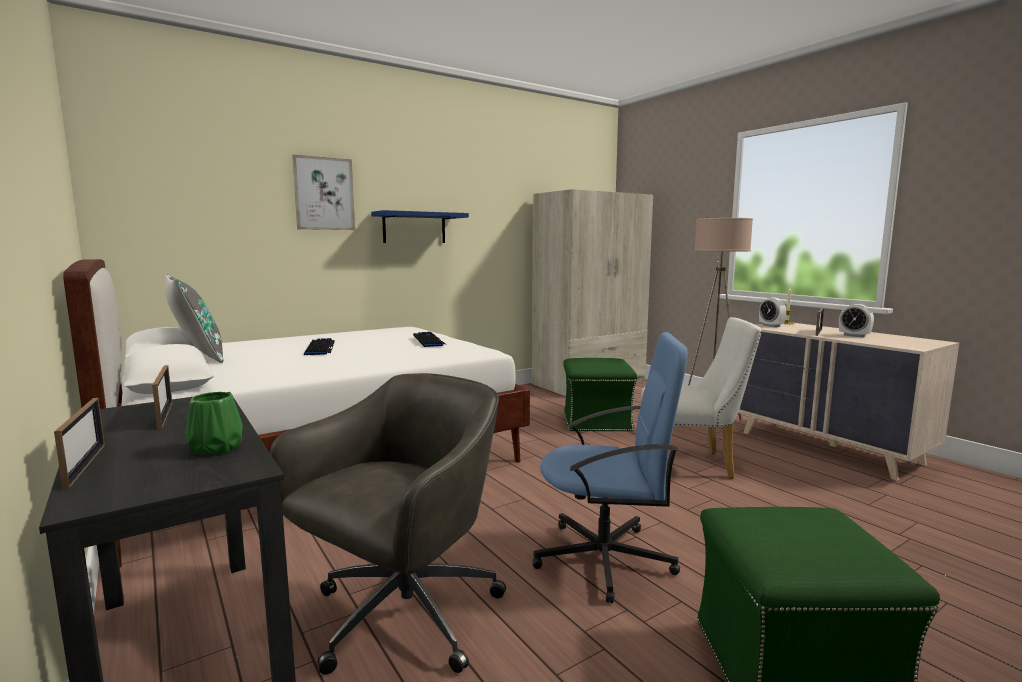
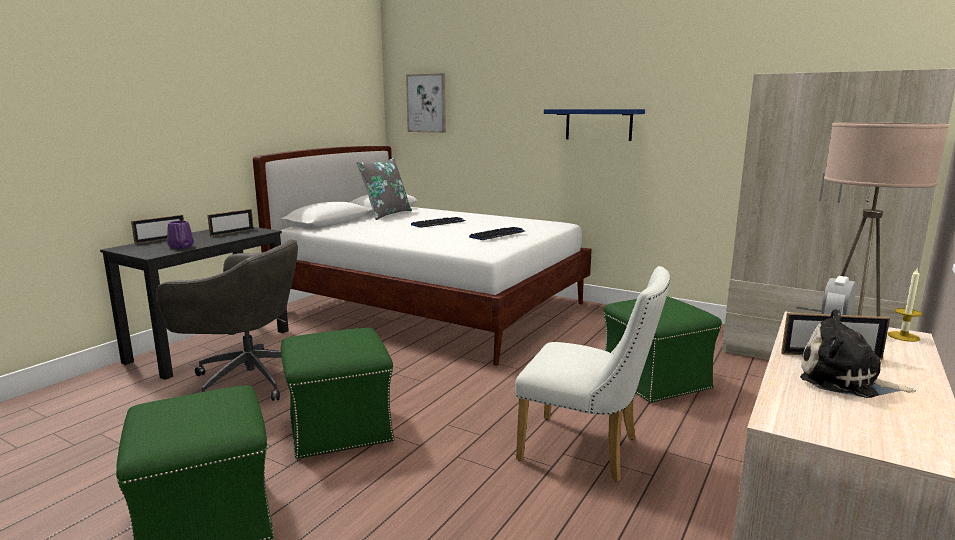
camera: 65 degrees right, 5 degrees up
green vase [186,392,243,456] -> purple vase [167,221,194,249]
picture [292,155,355,230] -> picture moved to [406,73,446,133]
blue office chair [533,332,688,604] -> green ottoman [281,328,394,459]
white chair [641,317,762,478] -> white chair turned 45 degrees counterclockwise [515,266,670,482]
alarm clock [839,304,874,338] -> plush toy [800,309,916,398]

